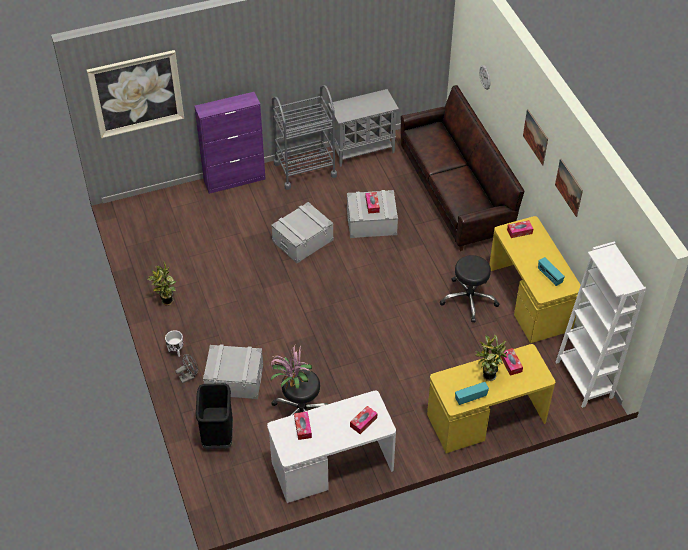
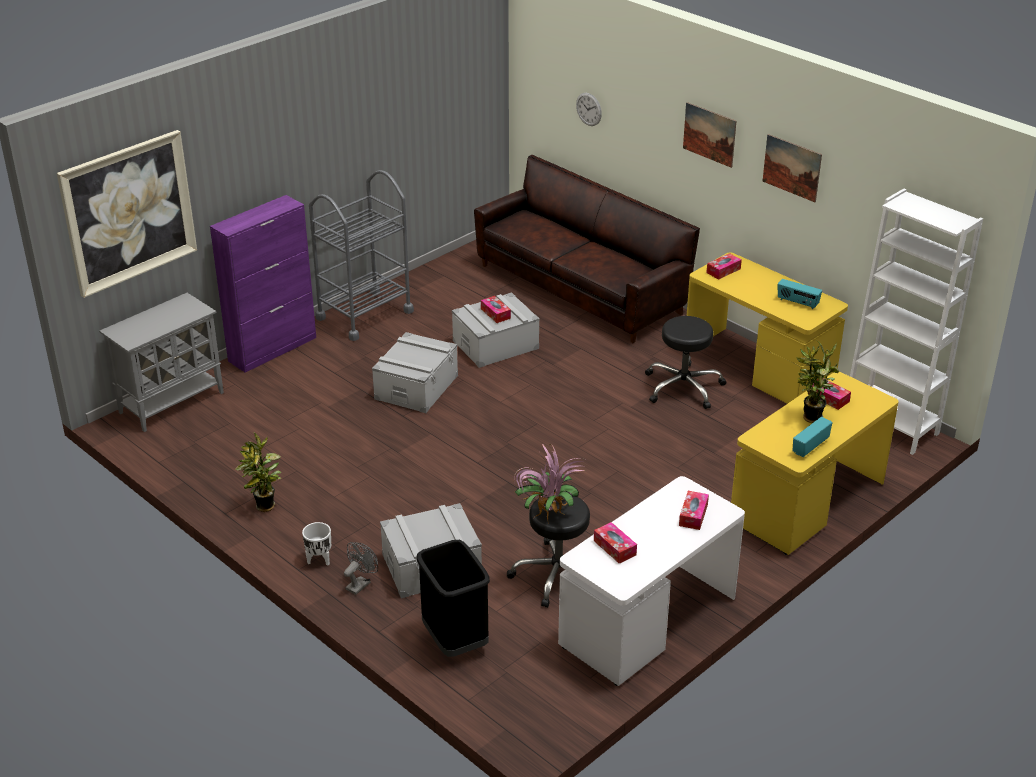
camera: 25 degrees left, 15 degrees down
grey cabinet [328,89,399,167] -> grey cabinet moved to [99,293,224,432]

